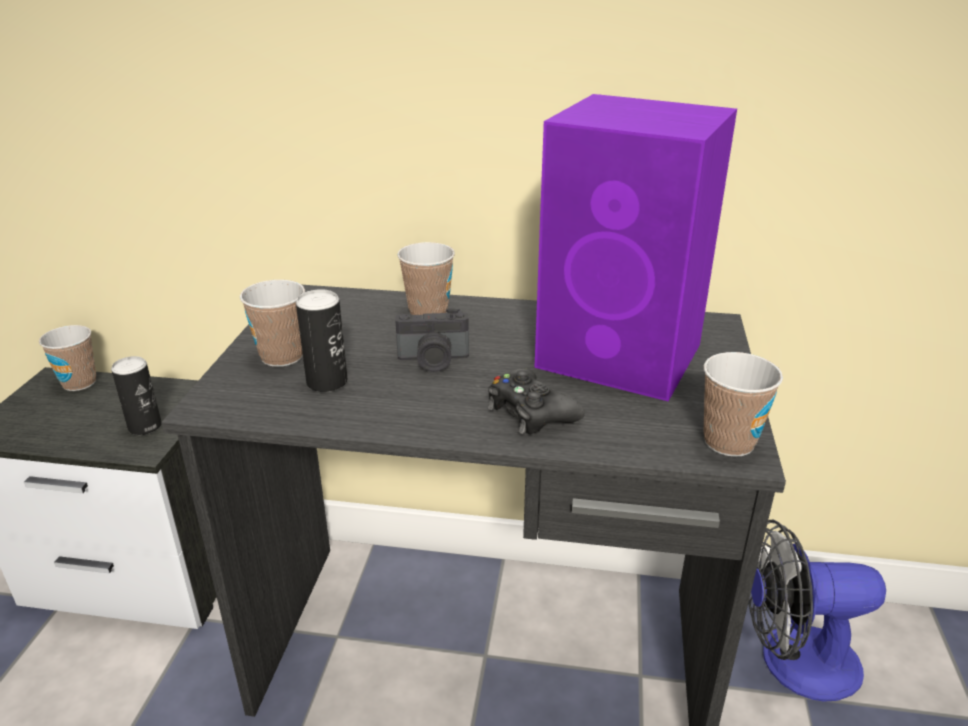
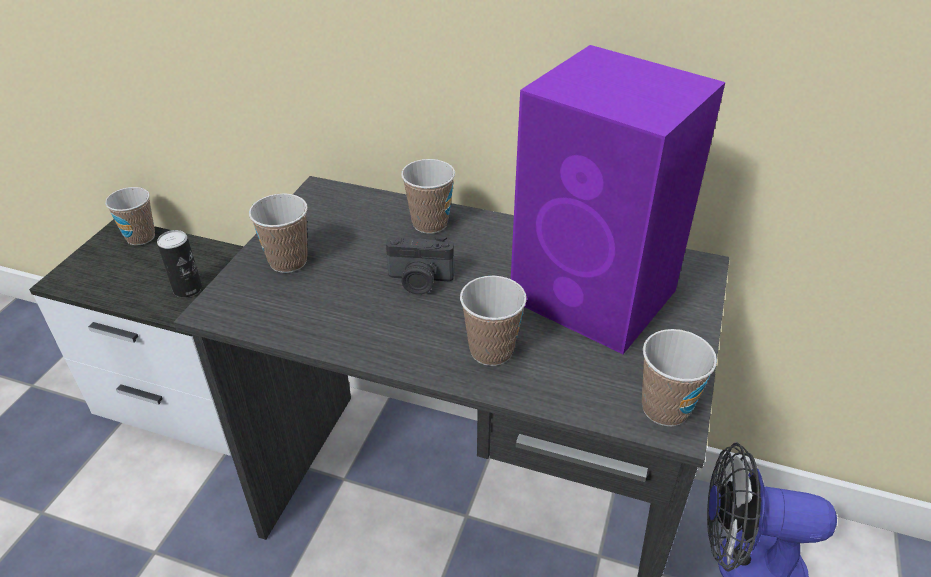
camera: 10 degrees right, 10 degrees up
can [296,289,348,392] -> none
black game controller [488,368,585,434] -> cup [460,276,527,366]

